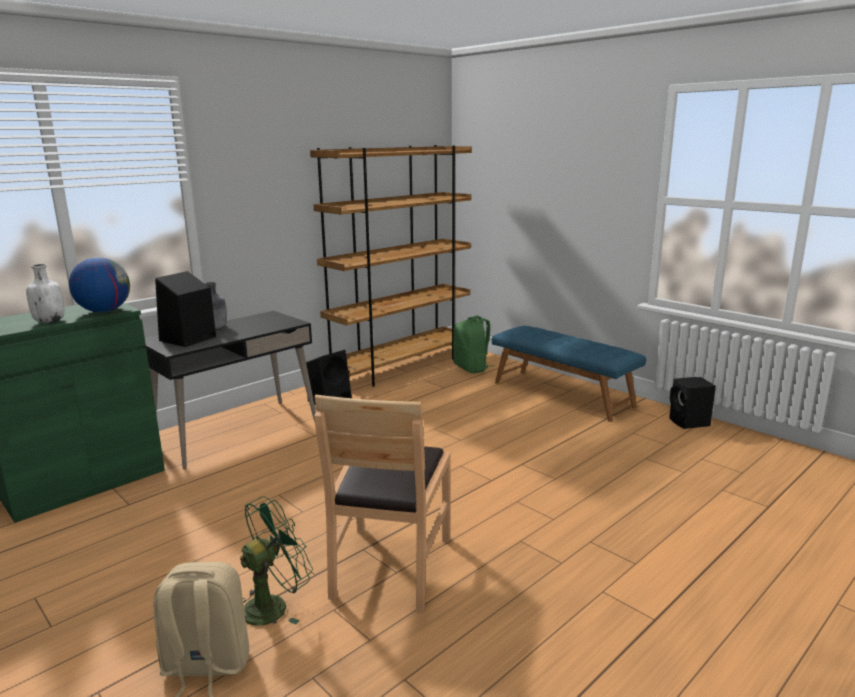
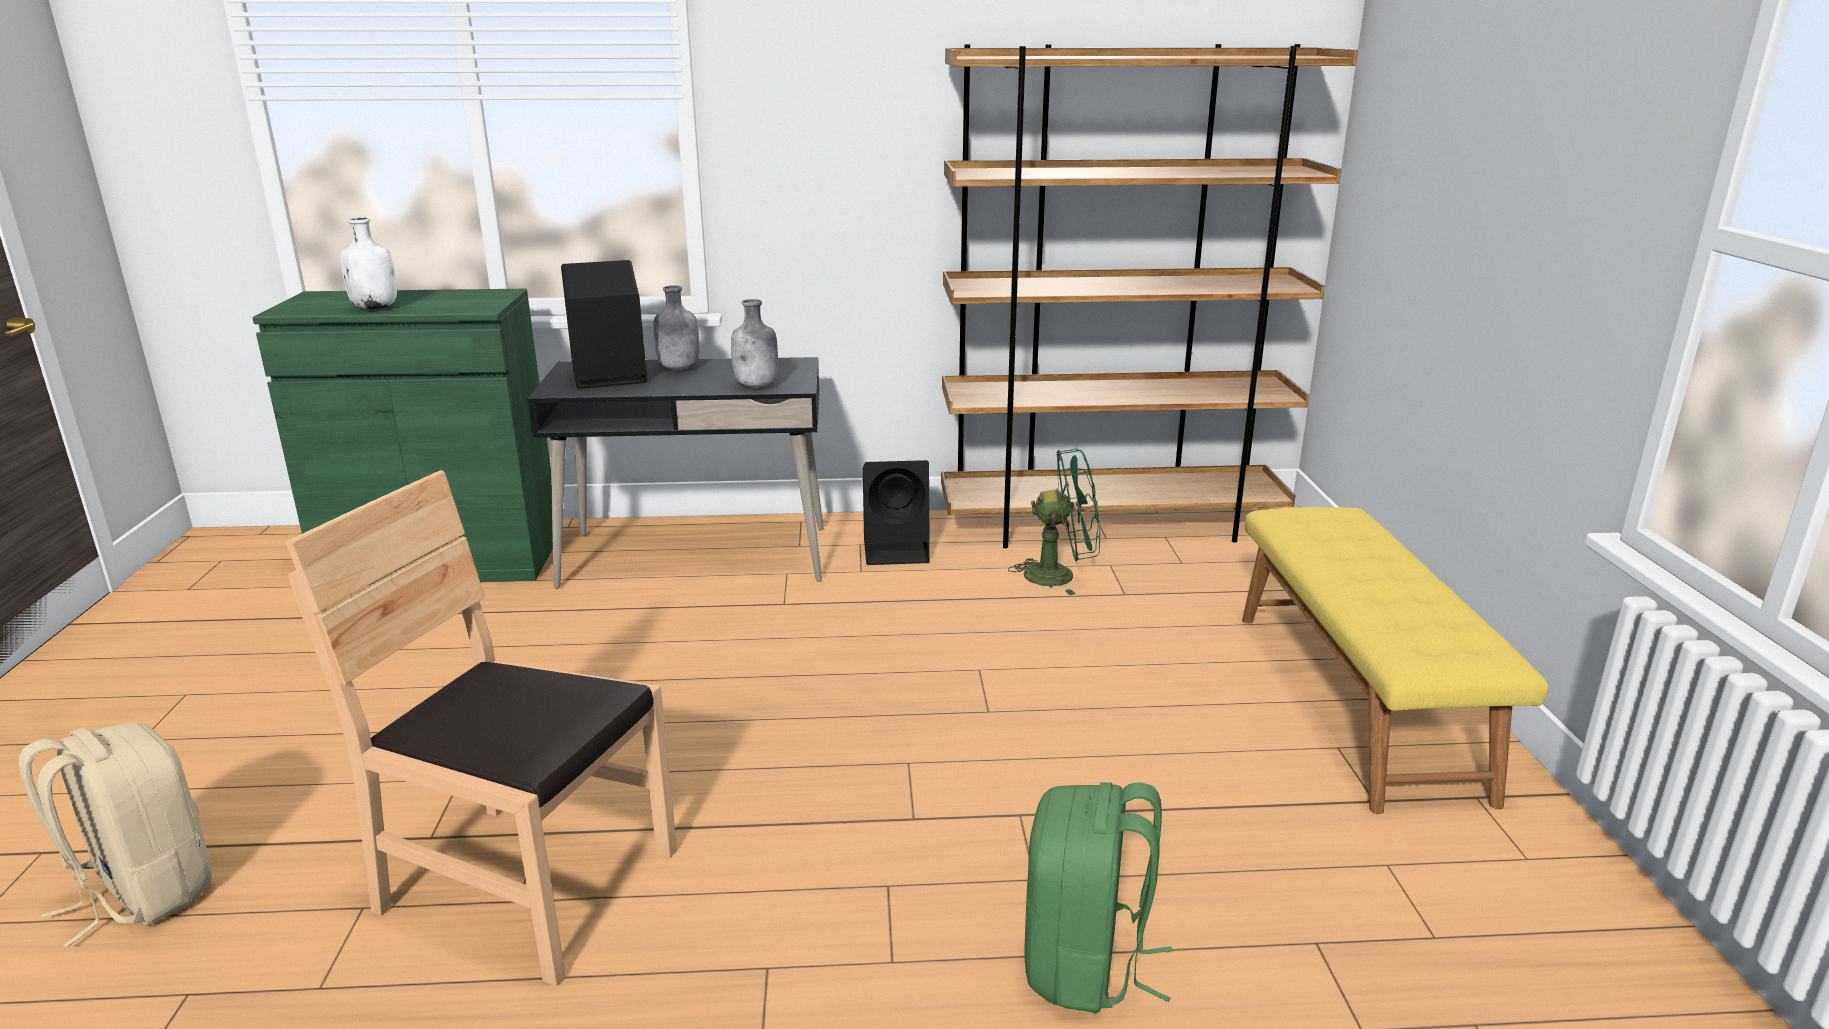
camera: 40 degrees right, 5 degrees up
globe [69,257,130,313] -> none
green fan [240,496,313,626] -> green fan moved to [1008,449,1100,595]
brown chair [314,395,450,612] -> brown chair turned 60 degrees clockwise [286,470,677,987]
green backpack [453,315,494,373] -> green backpack moved to [1024,782,1173,1013]
blue bench [492,326,646,422] -> yellow bench [1242,507,1549,814]
black speaker [669,377,716,429] -> none
none -> grey bottle [731,299,778,388]

